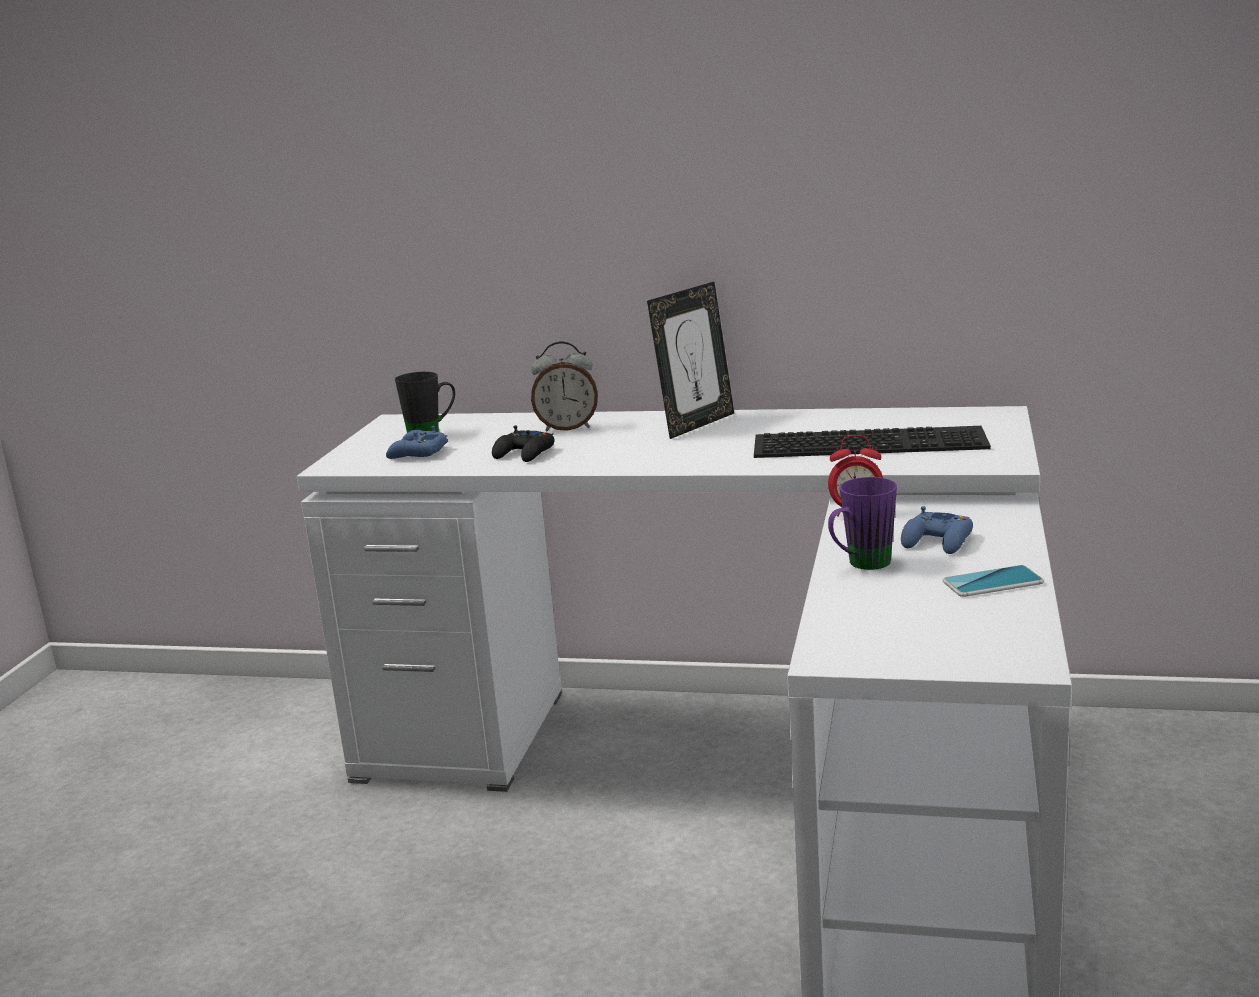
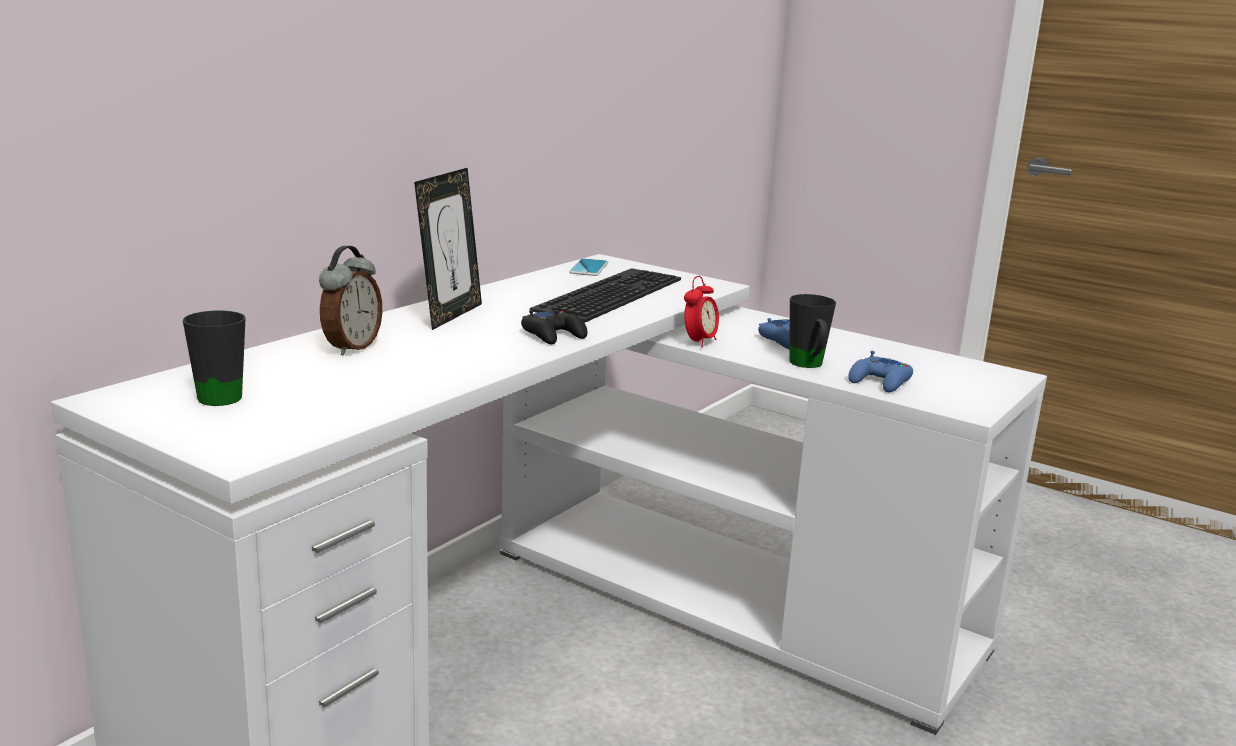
camera: 70 degrees left, 0 degrees up
blue game controller [386,426,448,459] -> blue game controller moved to [848,351,913,392]
black game controller [492,426,555,462] -> black game controller moved to [521,310,587,344]
picture frame [647,282,734,439] -> picture frame turned 45 degrees clockwise [414,168,482,330]
purple mug [828,477,897,570] -> black mug [789,294,836,368]
phone [943,565,1044,597] -> phone moved to [569,258,608,276]

